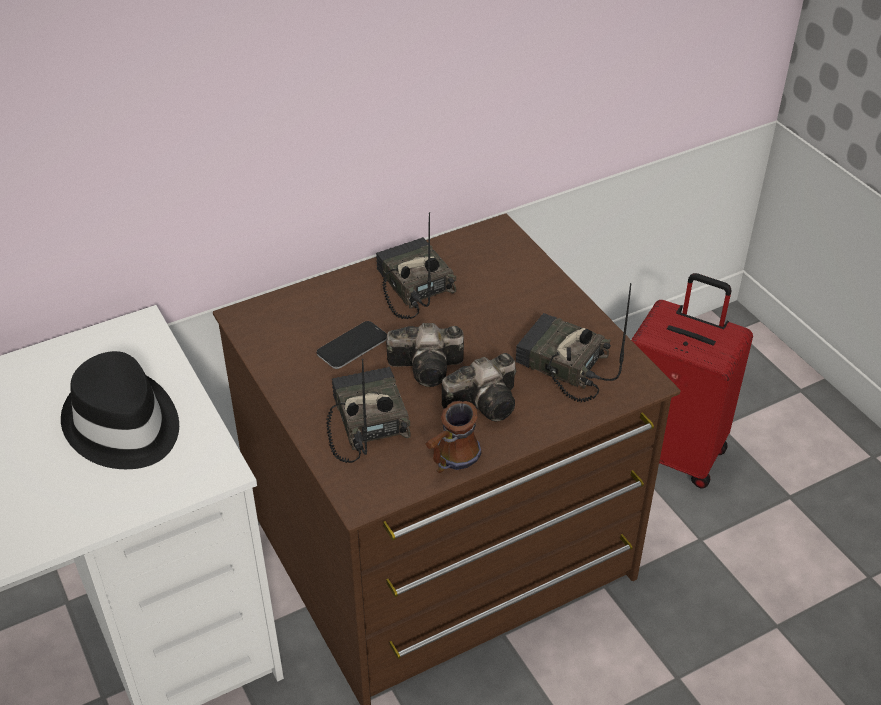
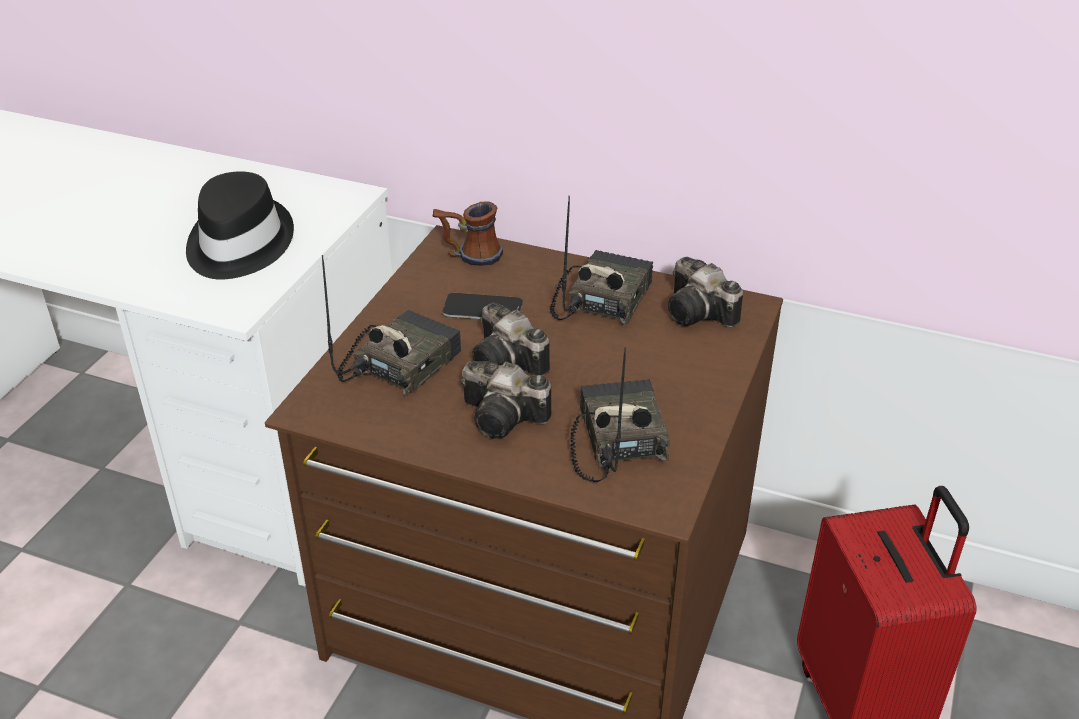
camera: 50 degrees right, 5 degrees down
mug [425,401,482,473] -> mug moved to [433,201,503,266]
none -> camera [668,257,743,327]

